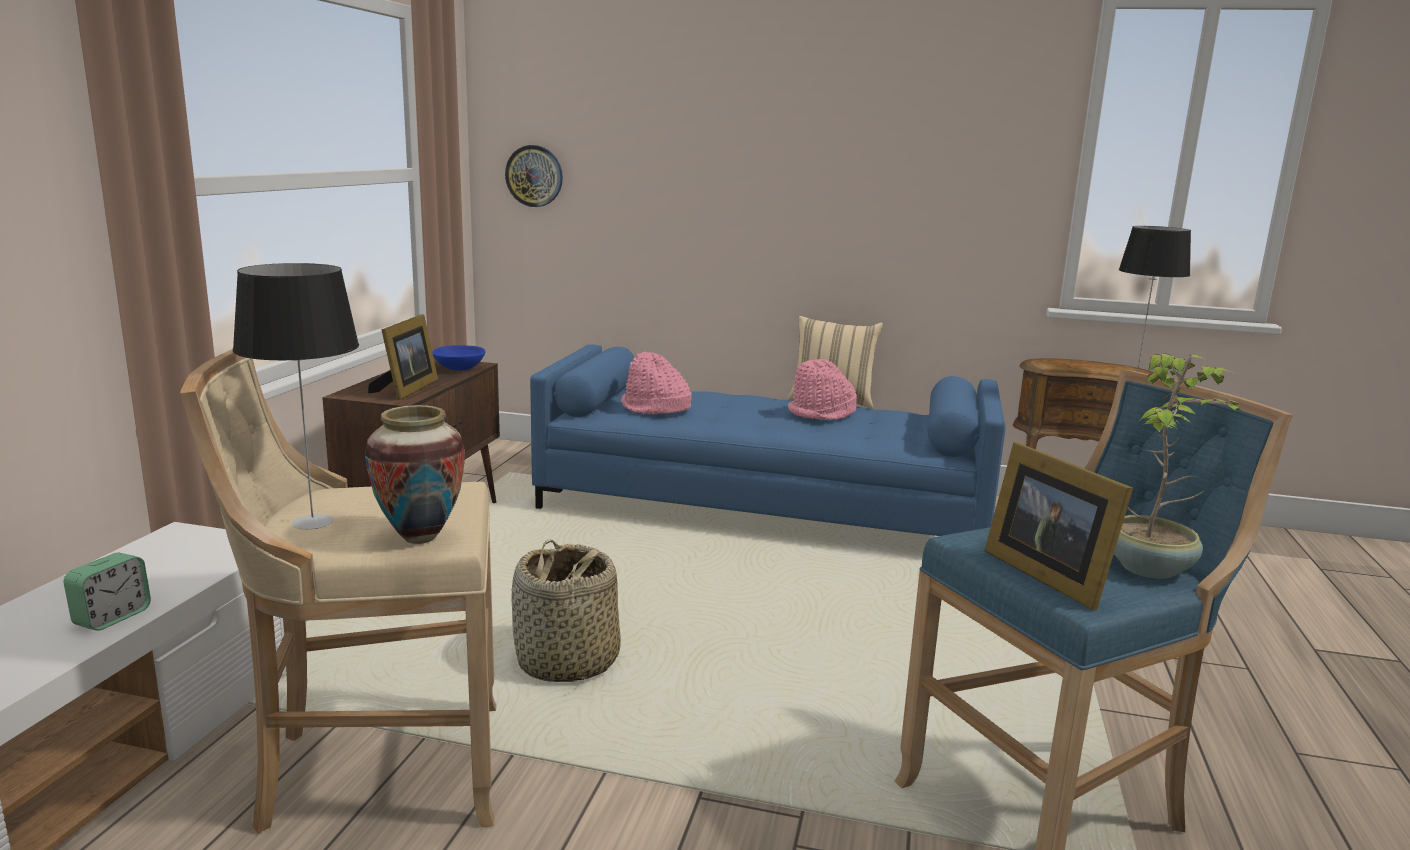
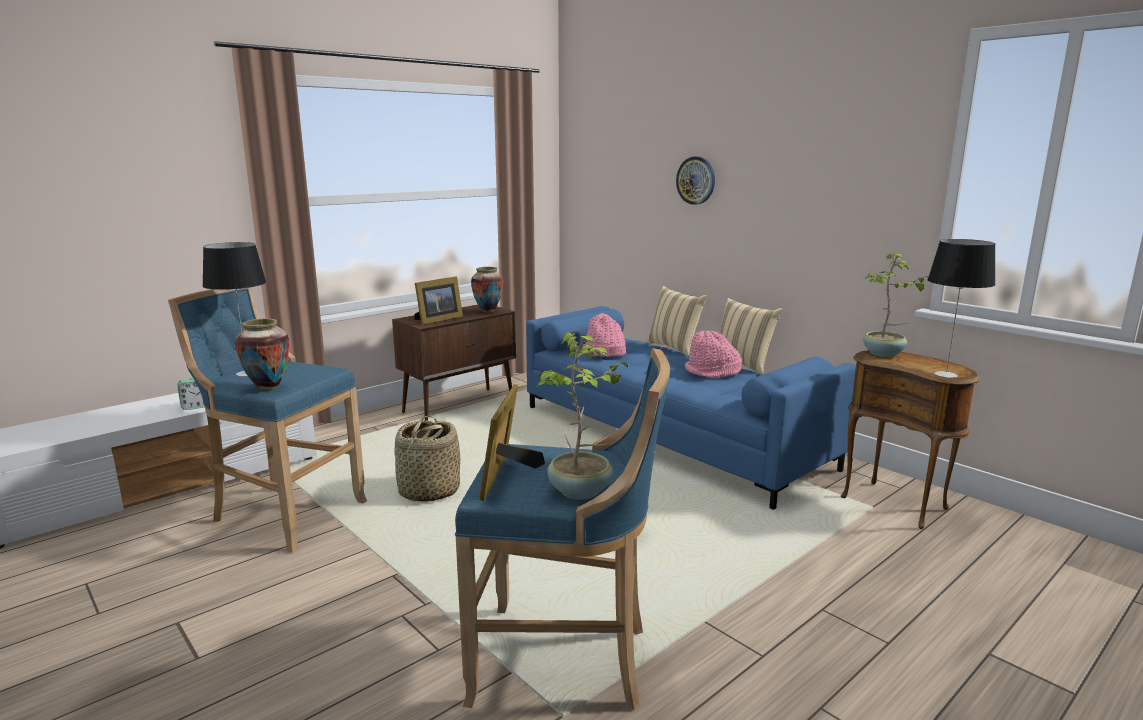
camera: 35 degrees right, 0 degrees up
beige stool [180,349,496,833] -> blue stool [168,287,368,553]
blue bowl [432,345,486,371] -> vase [471,267,503,313]
wall clock [505,145,563,207] -> wall clock moved to [676,157,715,205]
none -> beige pillow [646,286,707,356]
none -> potted plant [863,252,928,357]

